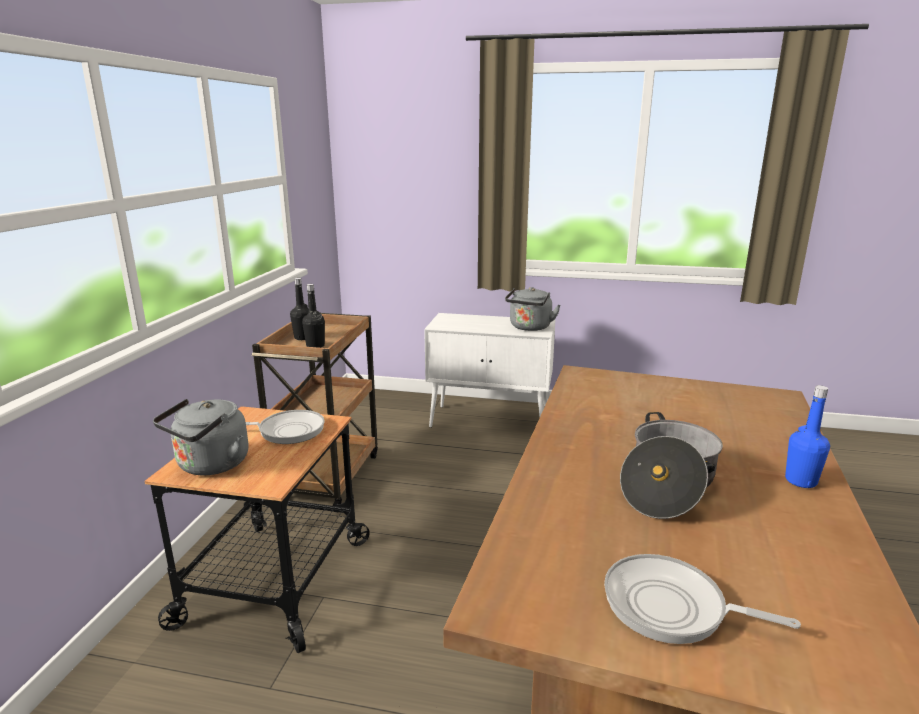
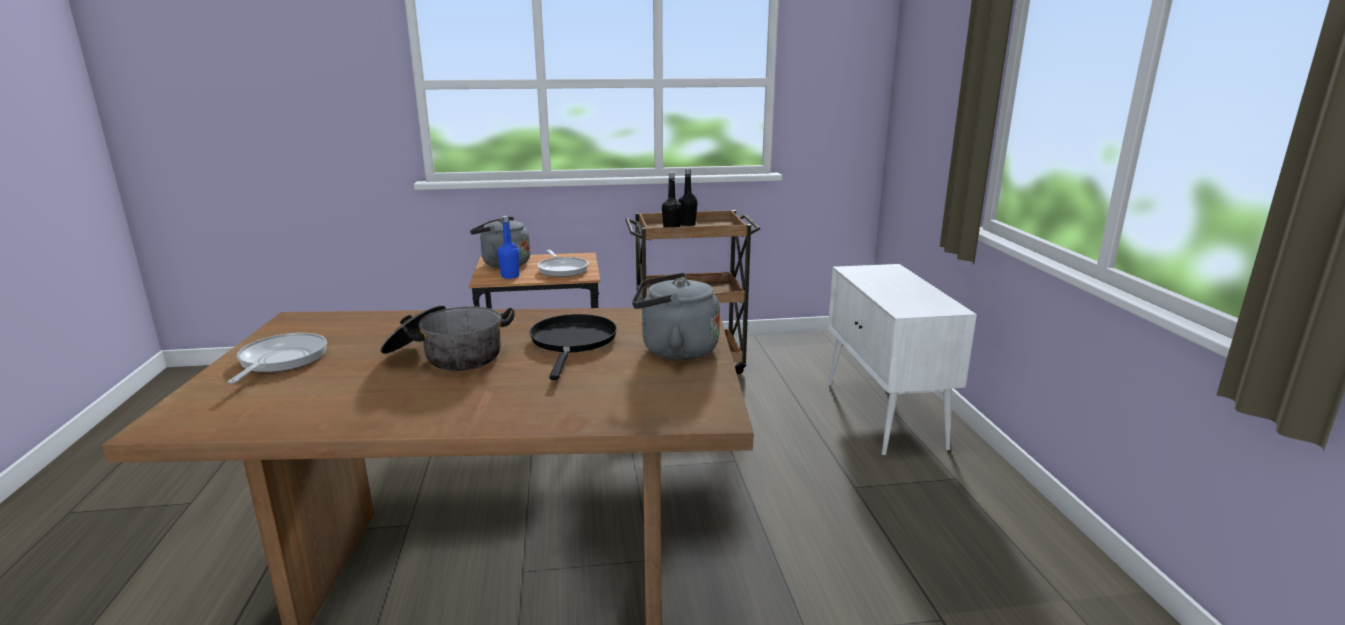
camera: 70 degrees right, 0 degrees up
grey kettle [505,287,561,331] -> grey kettle moved to [632,273,720,360]
blue bottle [785,385,830,488] -> blue bottle moved to [497,215,519,279]
none -> black frying pan [529,314,617,380]

